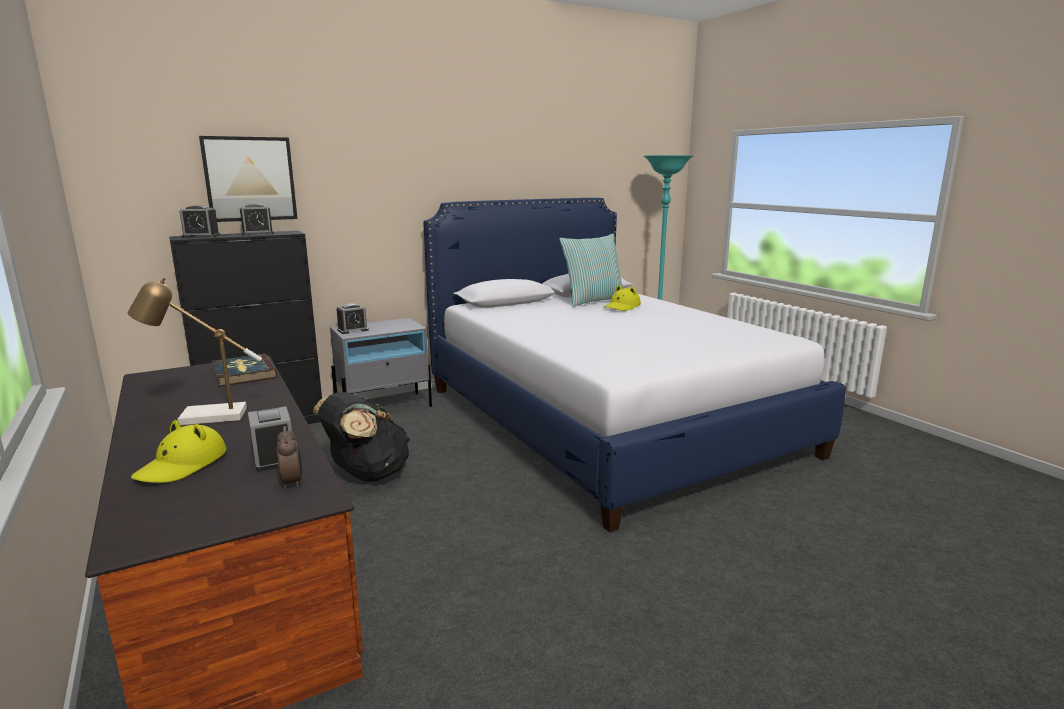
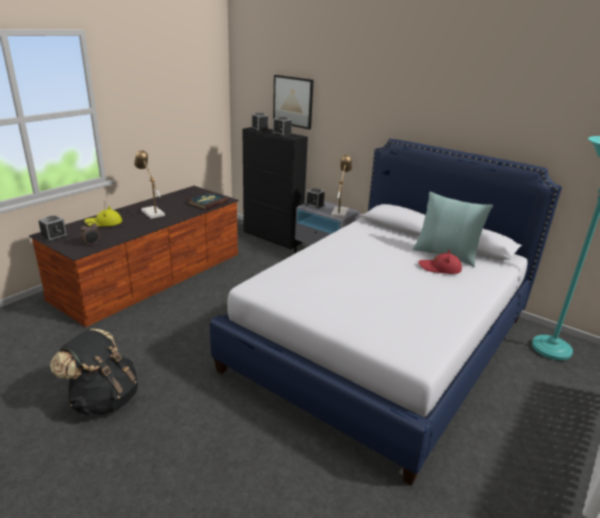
camera: 65 degrees right, 10 degrees up
alarm clock [248,407,292,471] -> alarm clock moved to [39,215,68,242]
black backpack [313,392,410,482] -> black backpack moved to [50,329,138,416]
yellow hat [604,285,641,311] -> red hat [419,249,462,274]
none -> table lamp [331,155,352,218]

